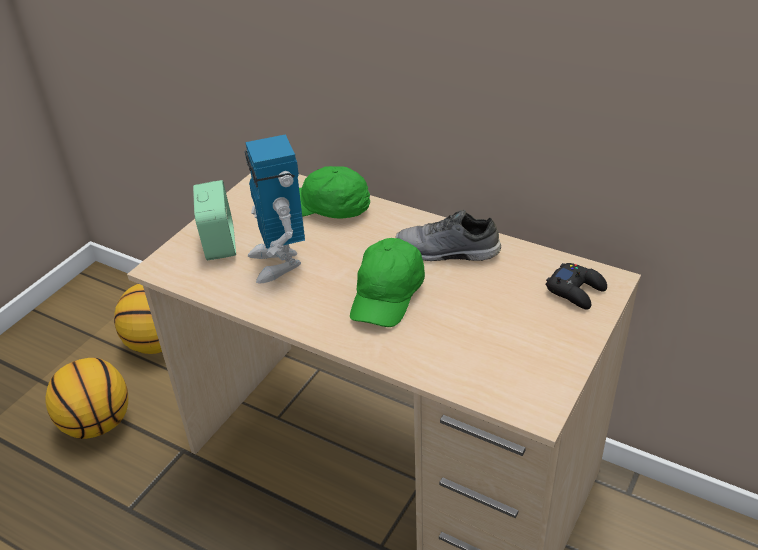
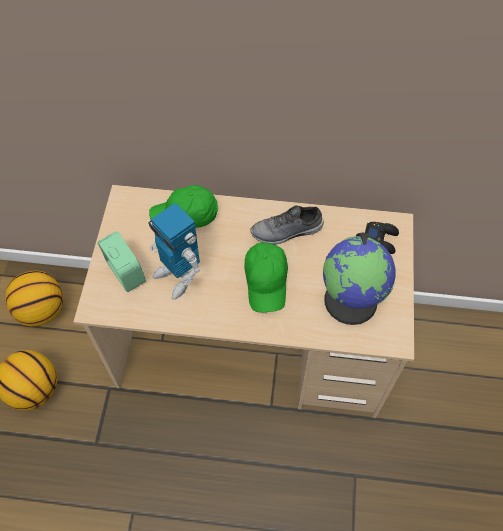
camera: 25 degrees left, 20 degrees up
none -> globe [323,233,396,325]

